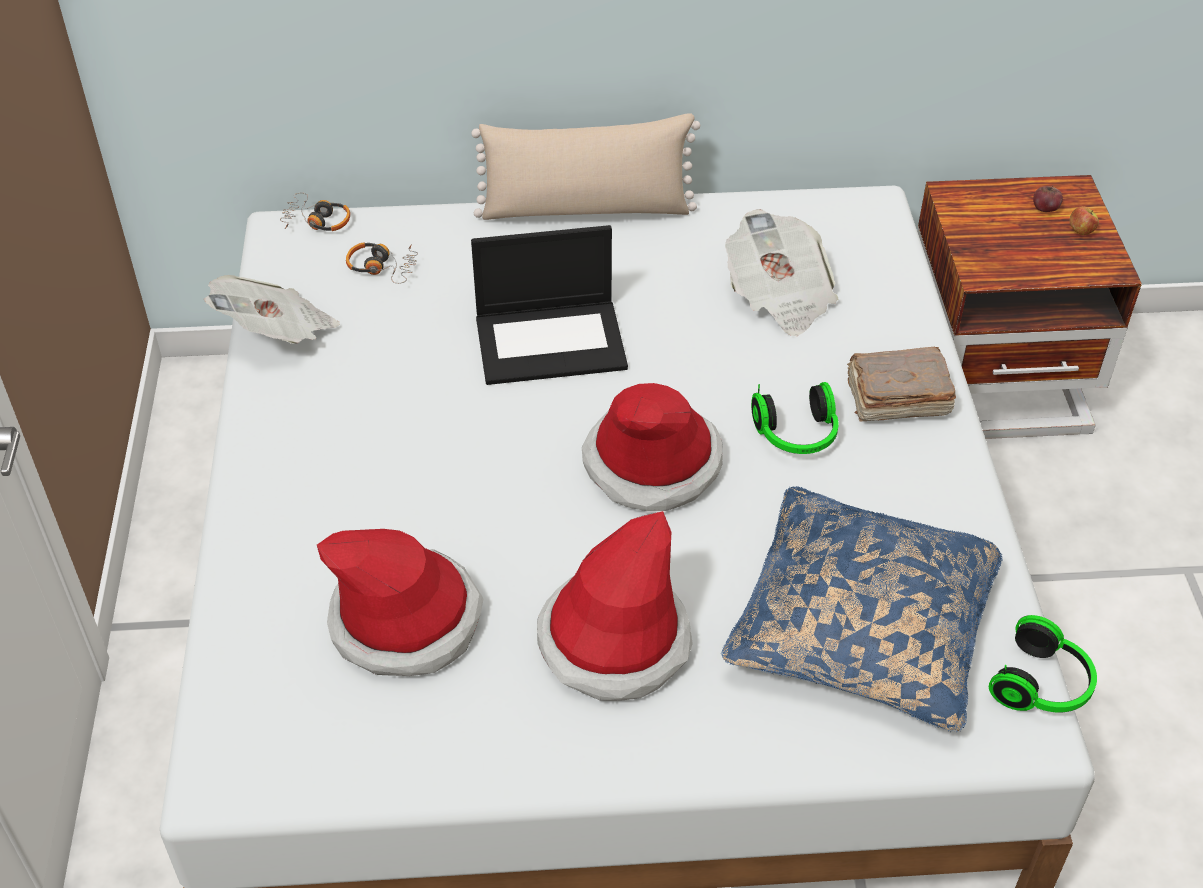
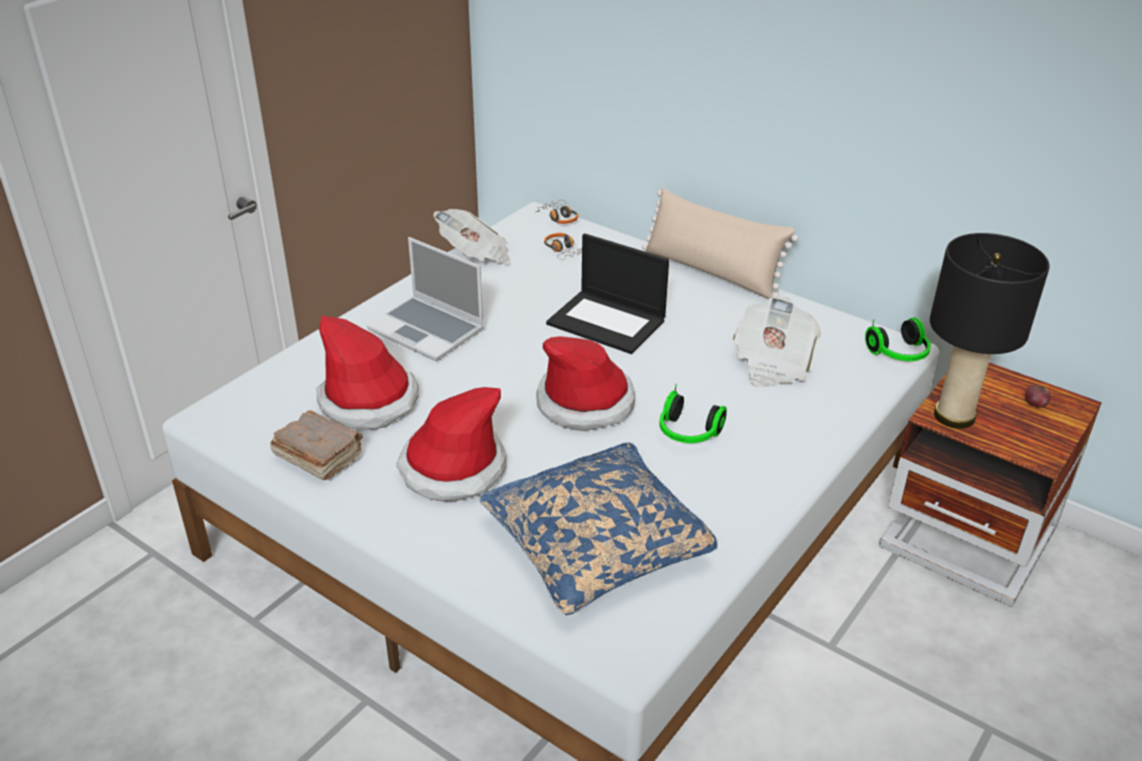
camera: 40 degrees right, 10 degrees down
brown book [847,347,956,421] -> brown book moved to [270,410,363,480]
headphones [989,615,1097,713] -> headphones moved to [865,317,931,361]
apple [1069,206,1099,235] -> none
none -> laptop [366,237,484,361]
none -> black table lamp [930,233,1050,429]

